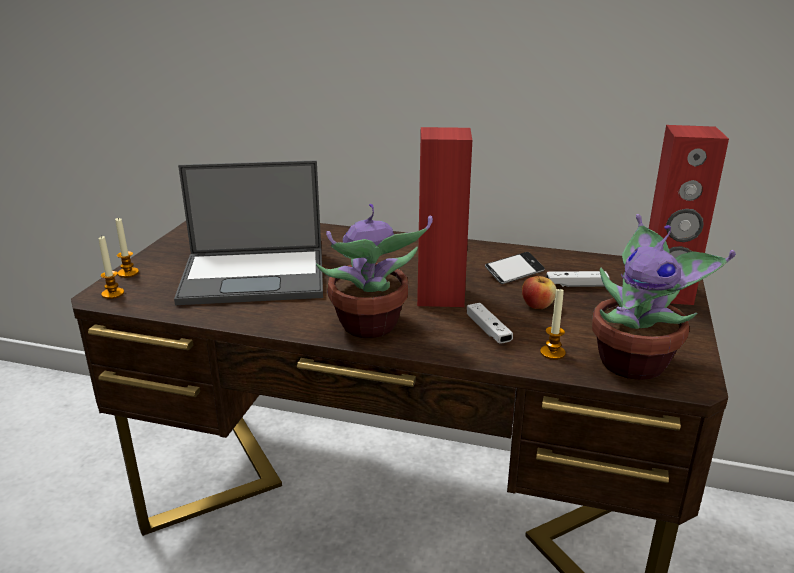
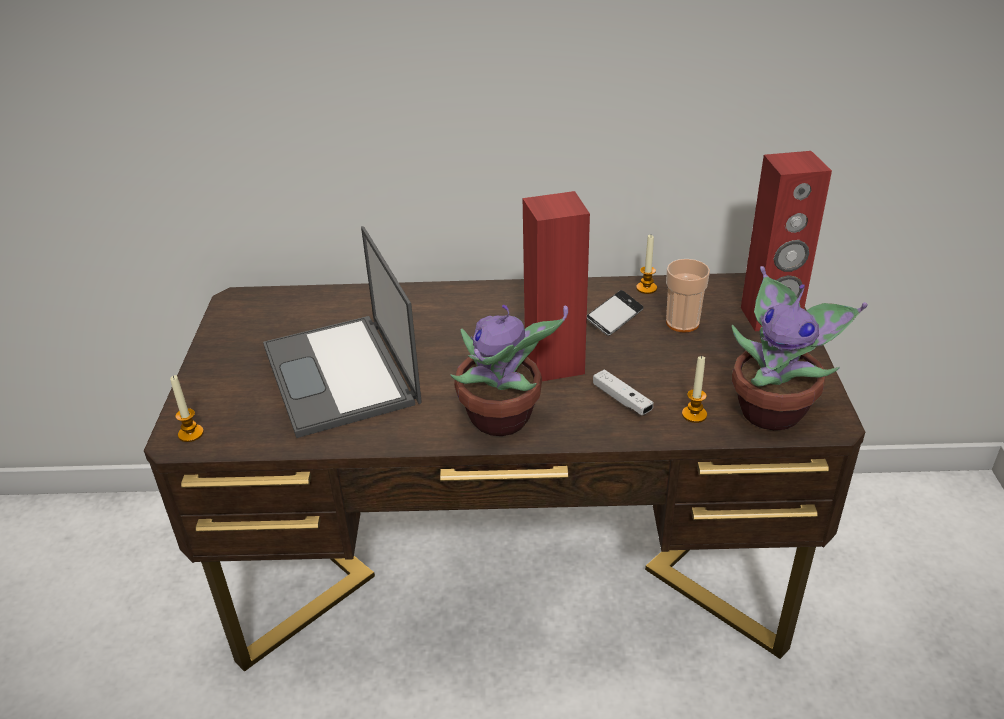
camera: 15 degrees left, 10 degrees up
candle [115,218,139,278] -> candle moved to [636,235,657,294]
laptop [174,160,323,305] -> laptop turned 90 degrees clockwise [263,226,422,438]
apple [522,274,557,309] -> none
white game controller [546,271,610,287] -> cup [666,259,710,333]

